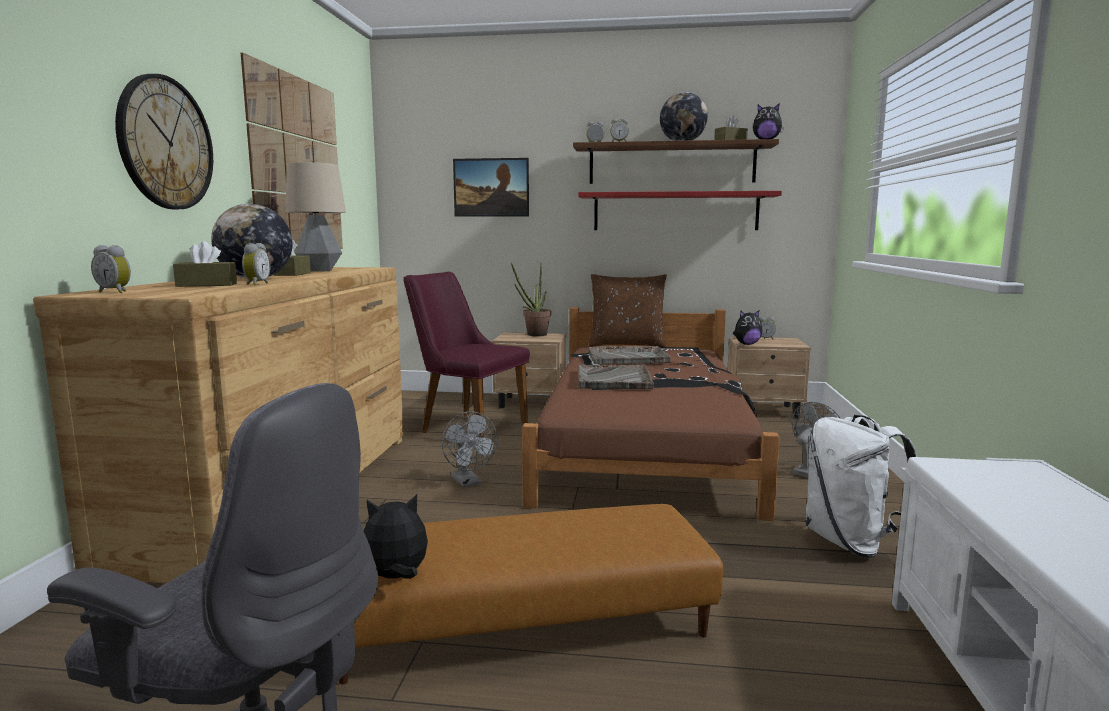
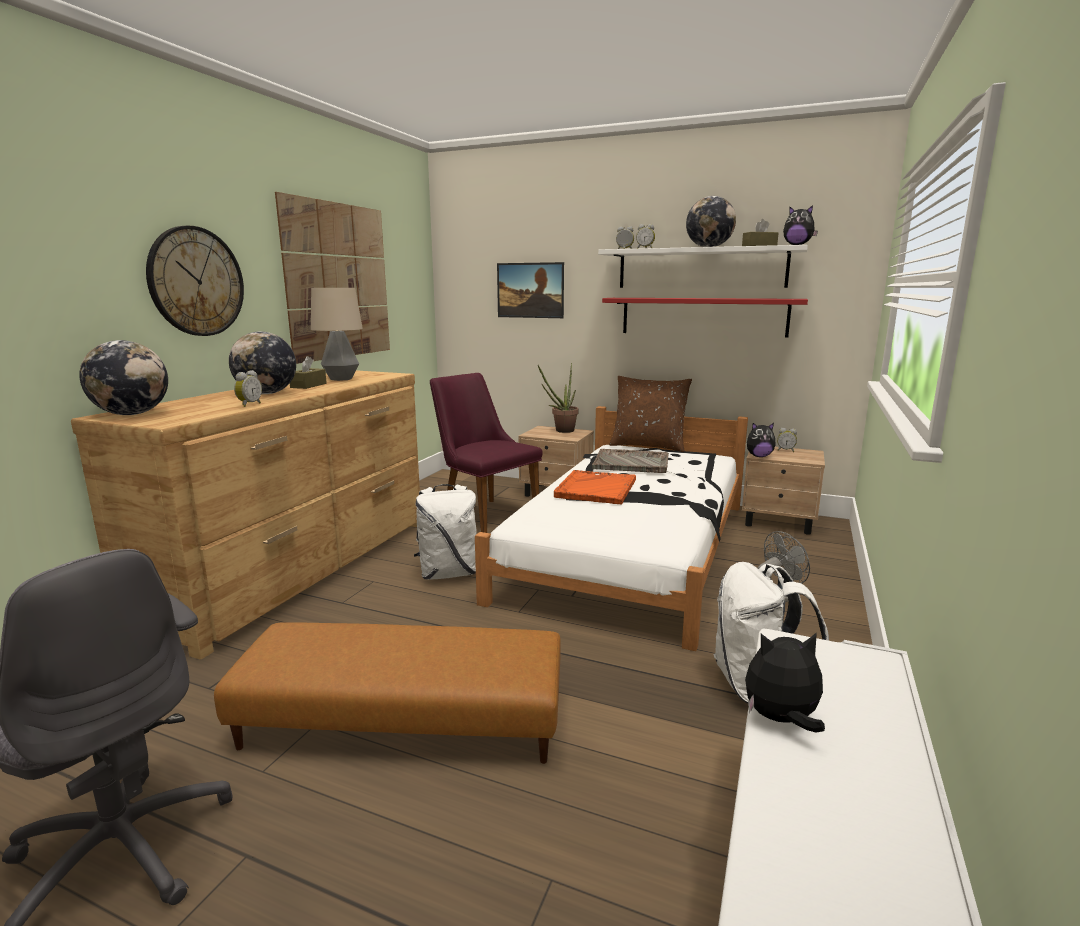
camera: 15 degrees right, 5 degrees up
alarm clock [91,245,131,293] -> globe [79,340,168,415]
brown tissue box [173,241,237,287] -> none
plush toy [364,494,428,579] -> plush toy moved to [745,632,825,733]
grey fan [442,411,497,487] -> white backpack [414,484,476,580]
brown bed [522,307,780,521] -> white bed [475,406,748,651]
brown shelf [573,139,779,184] -> white shelf [598,245,808,288]
grey tray [578,364,654,389] -> orange tray [554,470,636,505]

